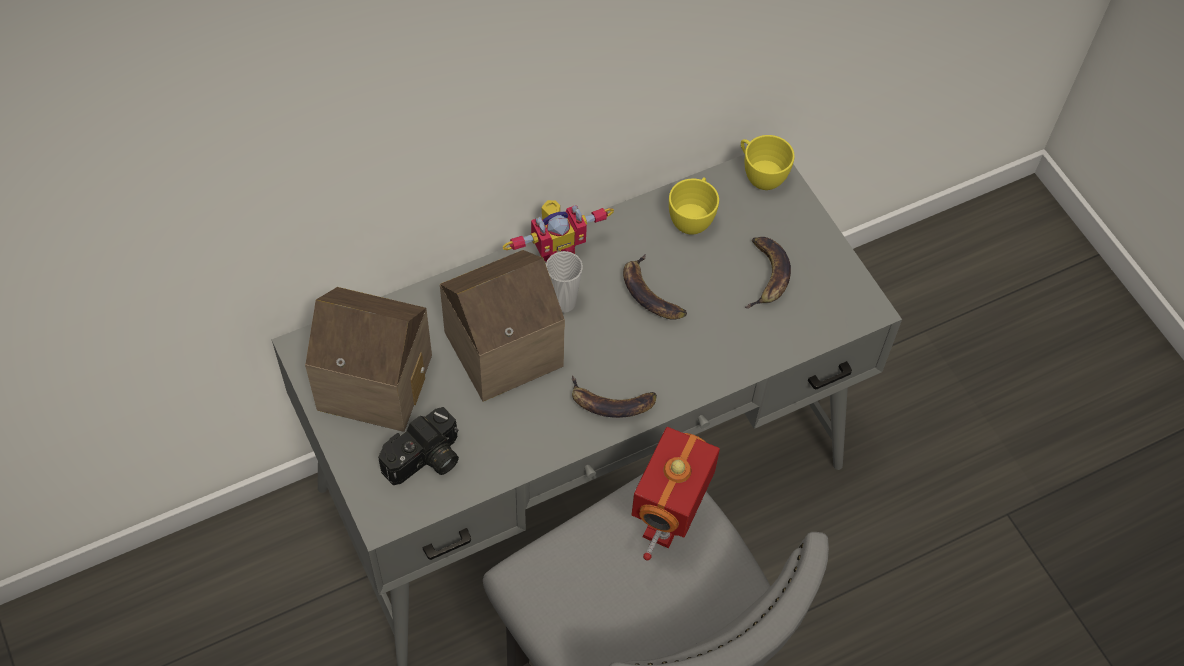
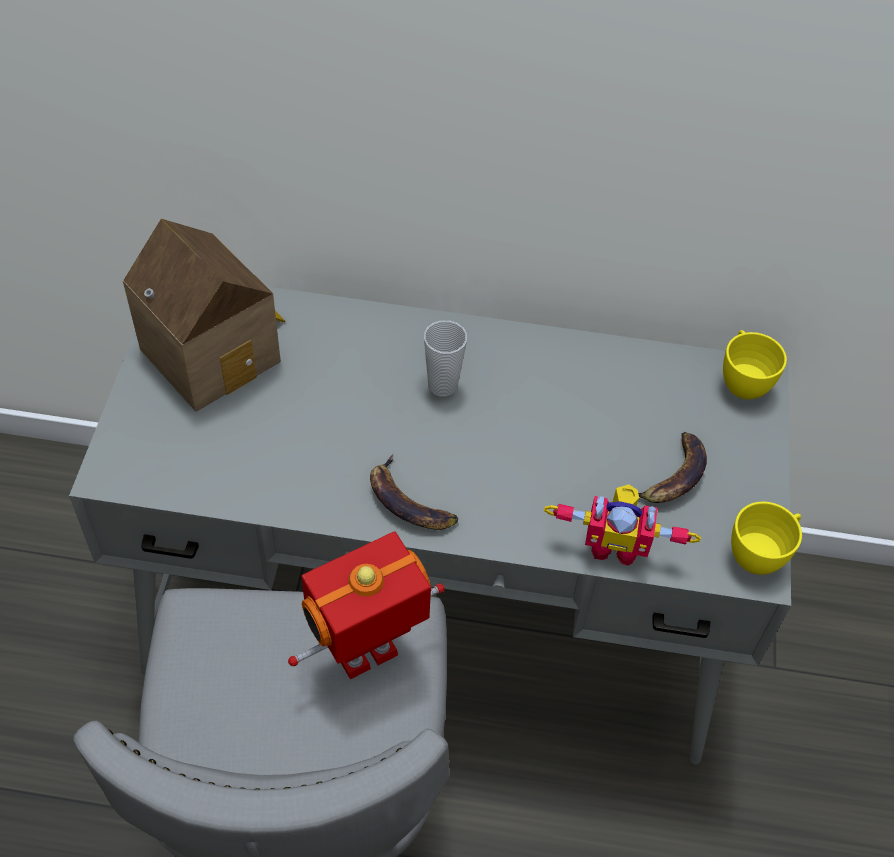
camera: 35 degrees right, 5 degrees down
camera [378,407,459,485] -> none
toy house [440,250,565,401] -> none
toy robot [503,200,614,262] -> toy robot moved to [544,484,701,566]
banana [623,254,687,320] -> none
yellow cup [669,177,719,235] -> yellow cup moved to [731,502,802,575]

